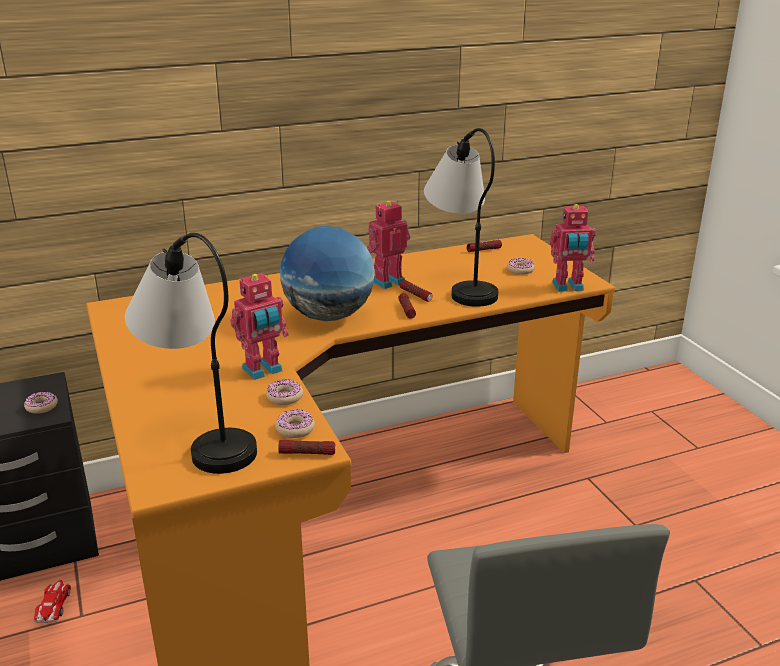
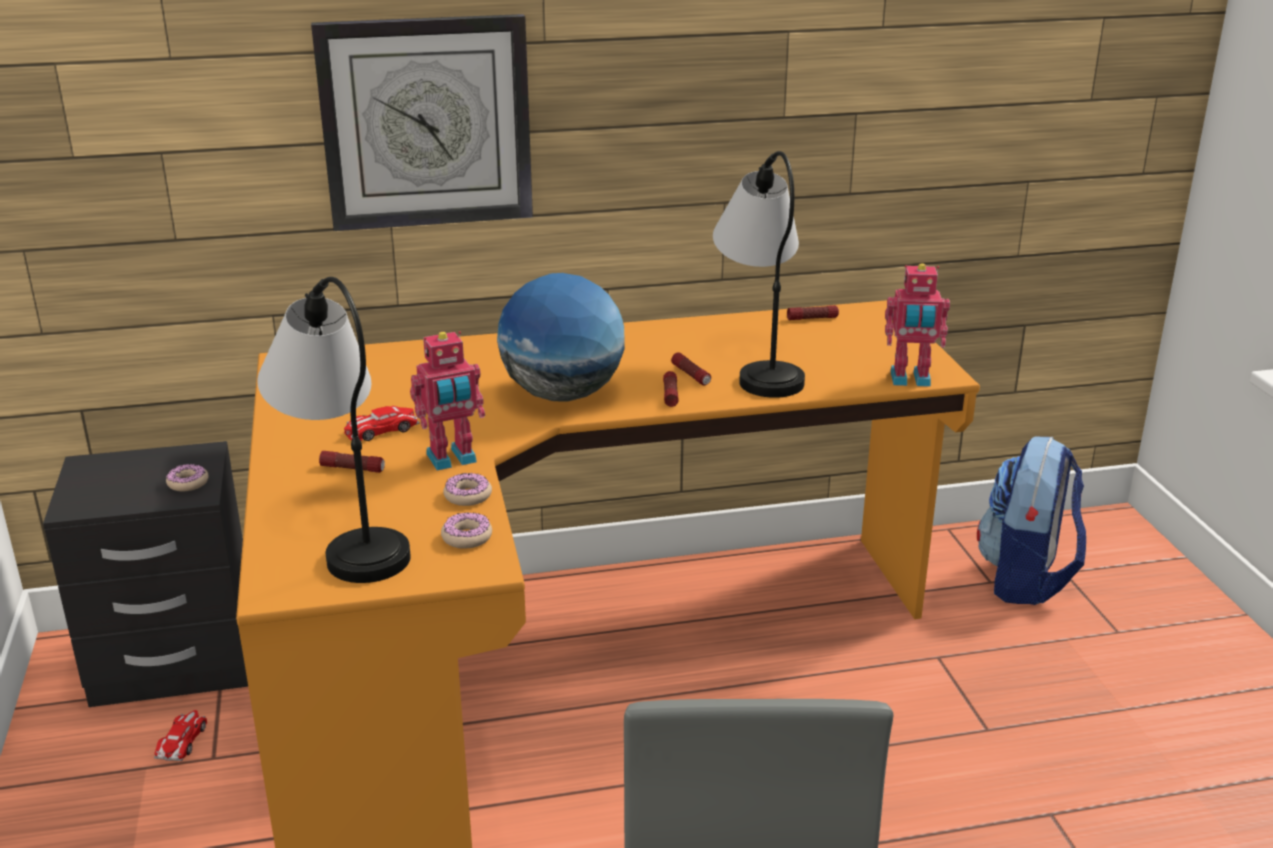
camera: 10 degrees right, 0 degrees up
flashlight [278,440,336,455] -> flashlight moved to [319,451,385,473]
toy robot [367,200,410,289] -> none
donut [507,258,535,275] -> none
none -> wall clock [311,14,533,231]
none -> toy car [344,406,420,441]
none -> backpack [977,437,1086,605]

